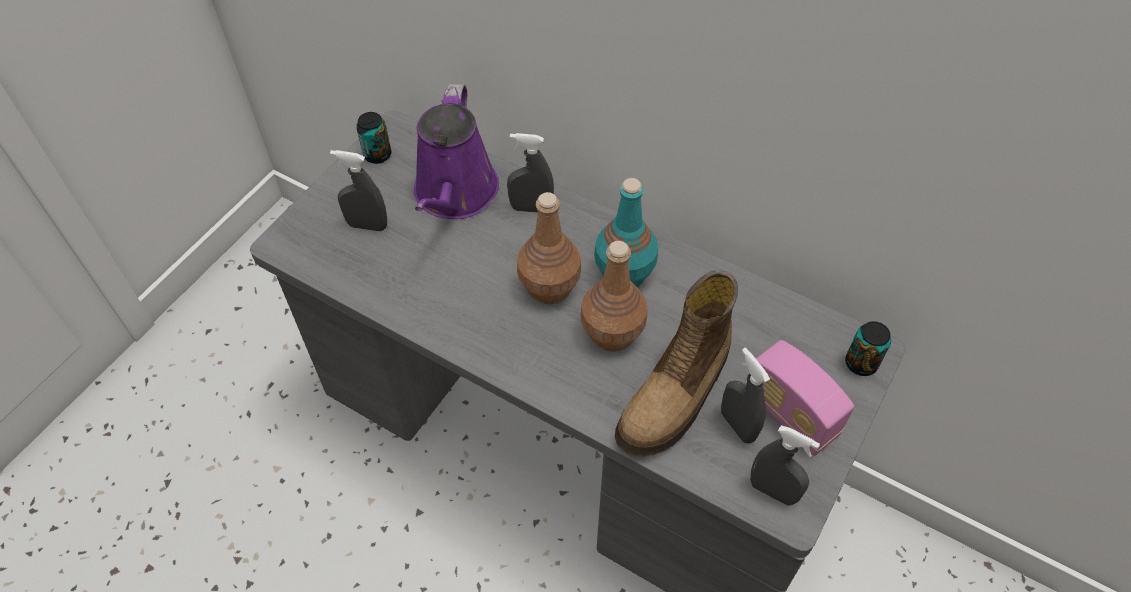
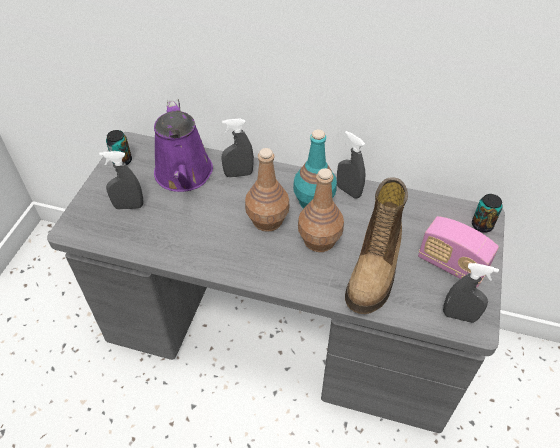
camera: 15 degrees left, 5 degrees down
grey spray bottle [721,348,770,443] -> grey spray bottle moved to [337,131,365,199]

